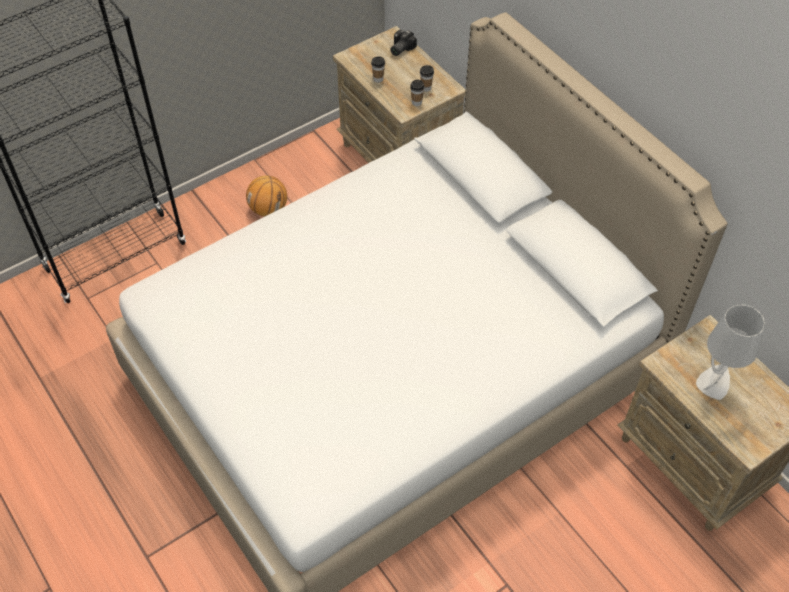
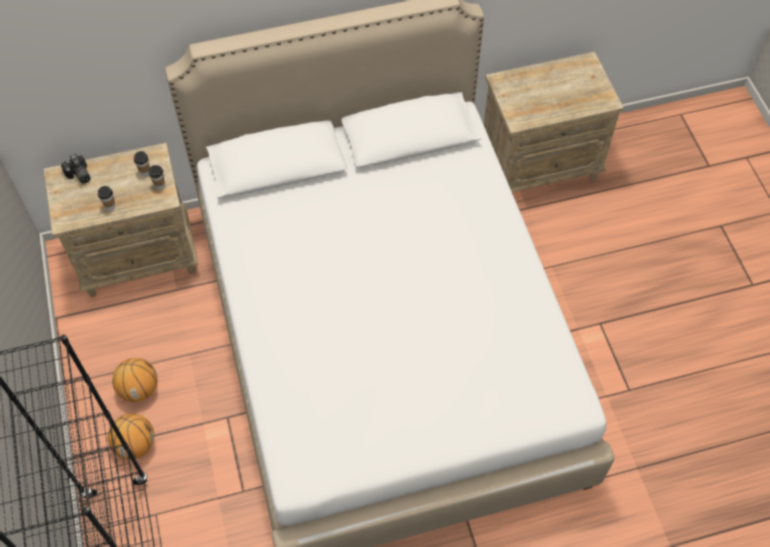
camera: 70 degrees left, 5 degrees up
grey table lamp [696,304,765,400] -> none
none -> basketball [108,414,154,459]

